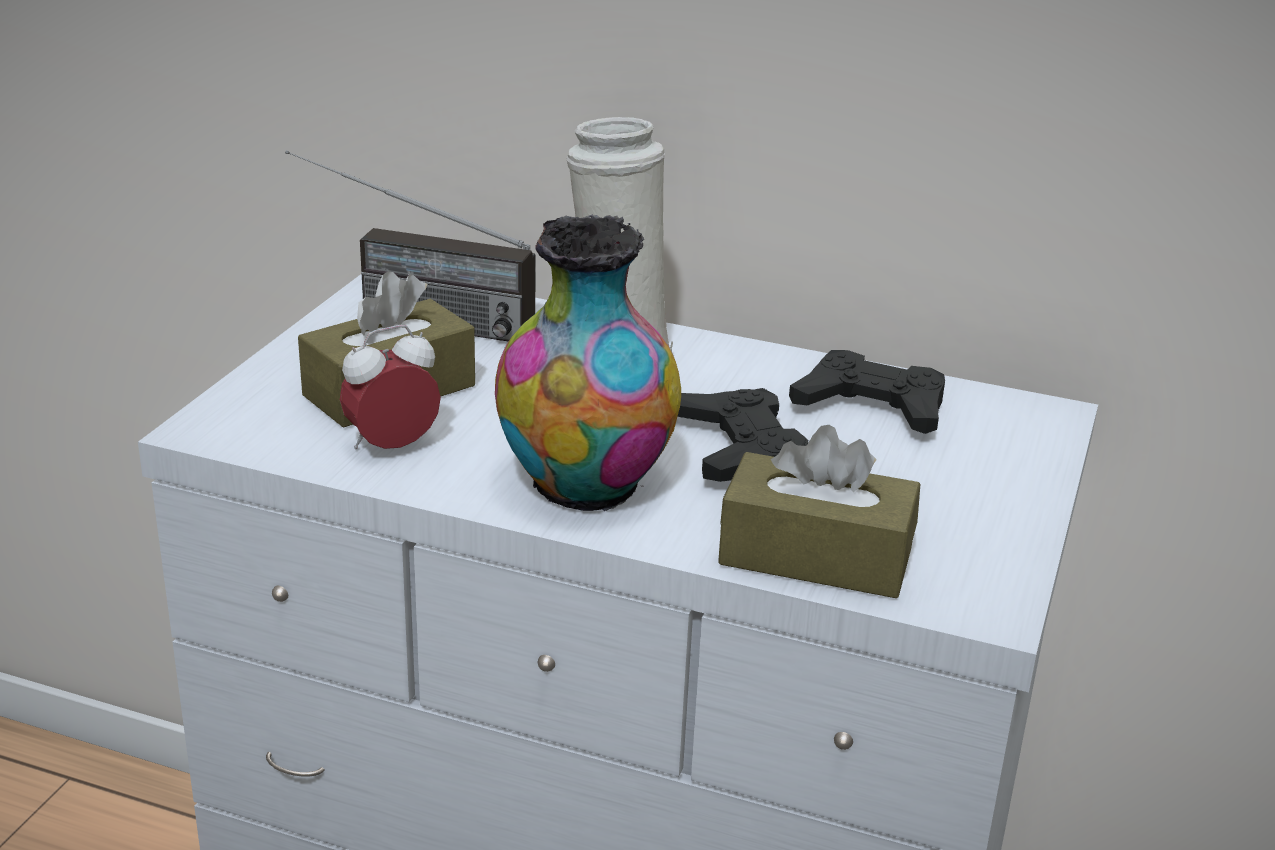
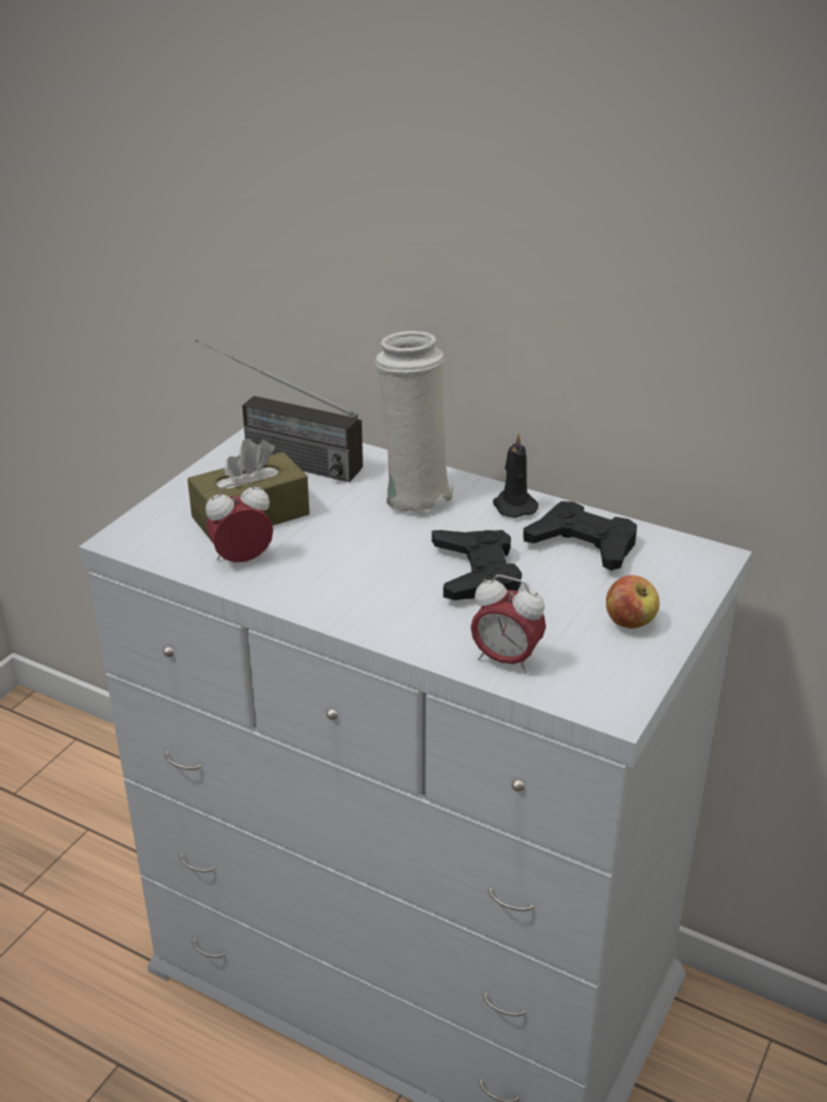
camera: 10 degrees right, 5 degrees up
vase [495,214,681,511] -> none
brown tissue box [718,425,920,598] -> alarm clock [471,575,546,674]
none -> black candle [493,433,539,518]
none -> apple [606,575,659,628]

